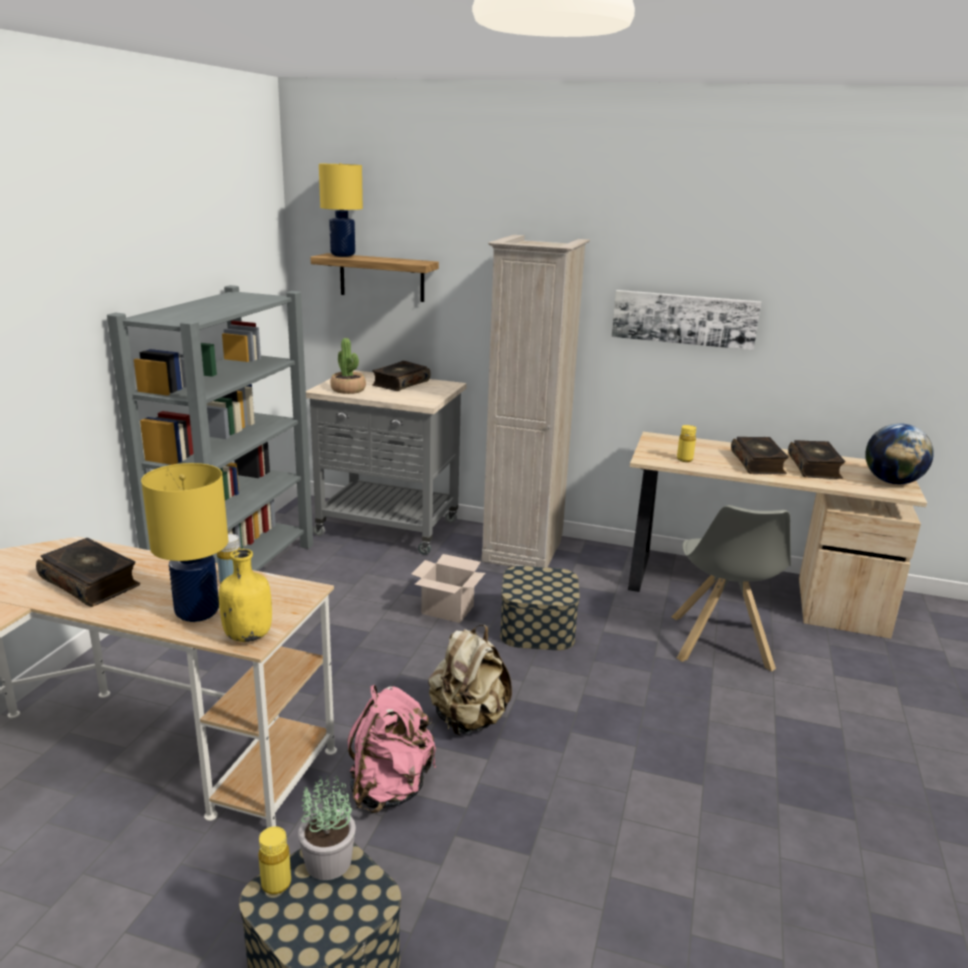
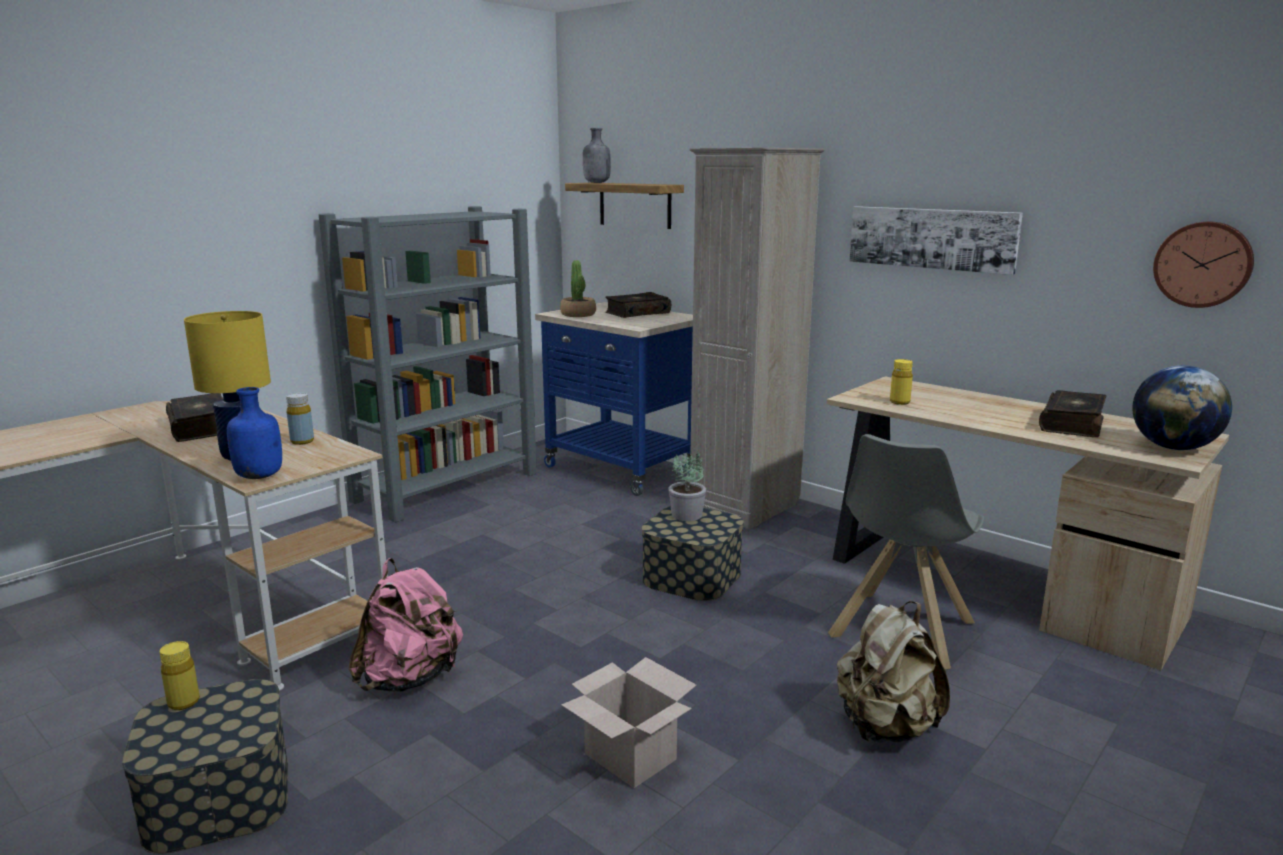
camera: 25 degrees right, 5 degrees down
yellow bottle [219,549,272,642] -> blue bottle [227,387,282,479]
potted plant [298,772,356,880] -> potted plant moved to [668,451,706,521]
grey cart [306,370,467,555] -> blue cart [535,302,693,496]
yellow table lamp [319,163,363,257] -> grey bottle [583,128,611,183]
cardboard box [412,554,485,623] -> cardboard box moved to [561,657,696,788]
beige backpack [428,625,512,735] -> beige backpack moved to [837,601,950,743]
book [731,437,789,474] -> none
none -> wall clock [1153,222,1254,308]

